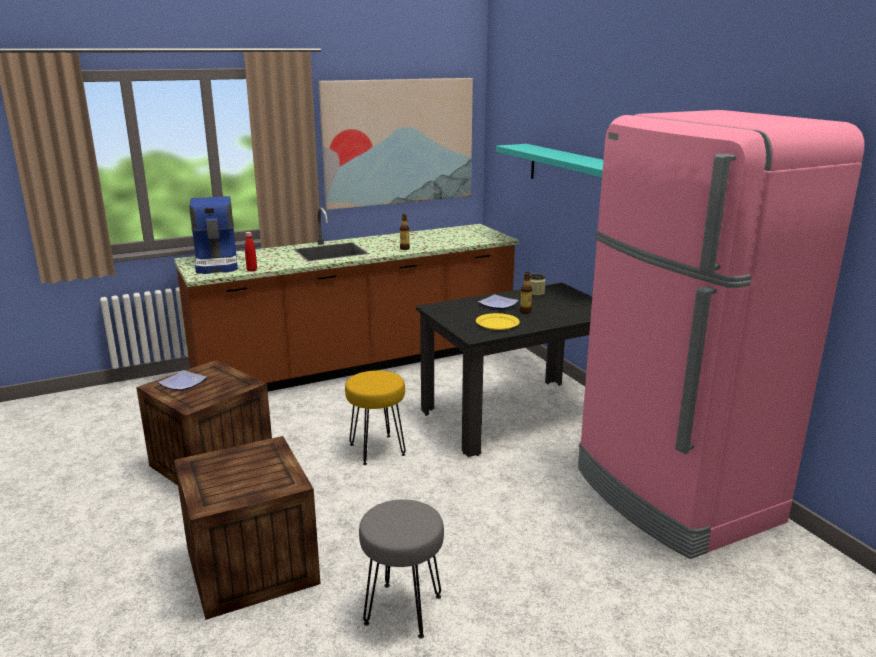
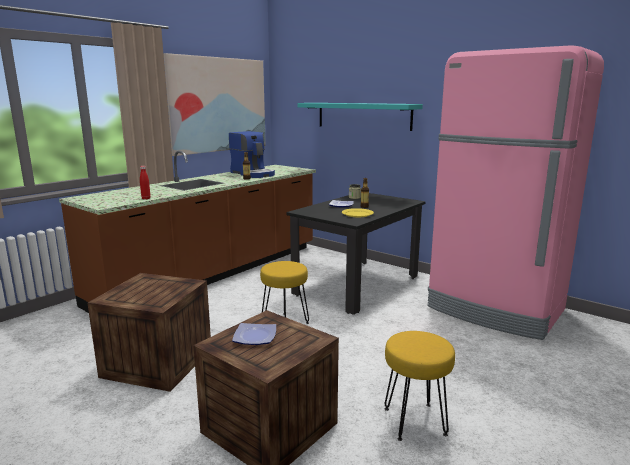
camera: 25 degrees left, 5 degrees down
plate [158,370,207,391] -> plate moved to [232,323,276,345]
coffee machine [189,196,238,274] -> coffee machine moved to [229,131,275,178]
grey stool [359,499,444,639] -> yellow stool [384,331,455,441]

